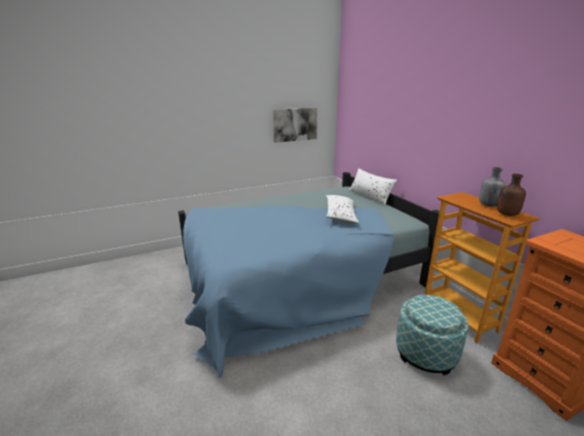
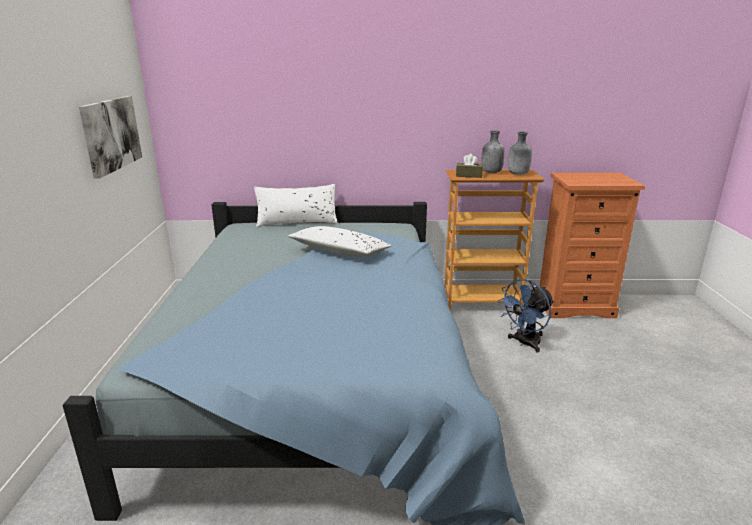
camera: 65 degrees left, 0 degrees up
ottoman [396,295,468,375] -> blue fan [497,279,554,353]
brown bottle [497,174,526,216] -> grey bottle [508,132,532,175]
none -> brown tissue box [456,154,483,178]

